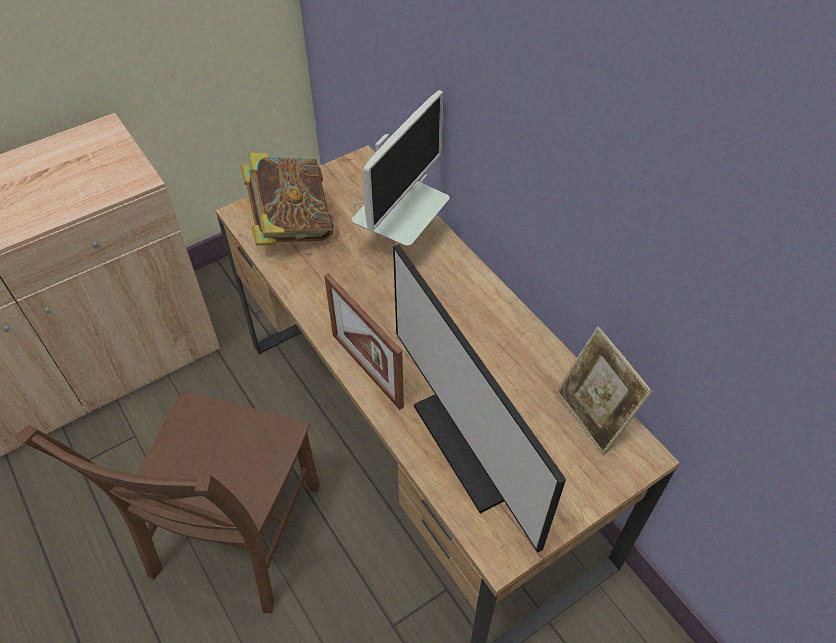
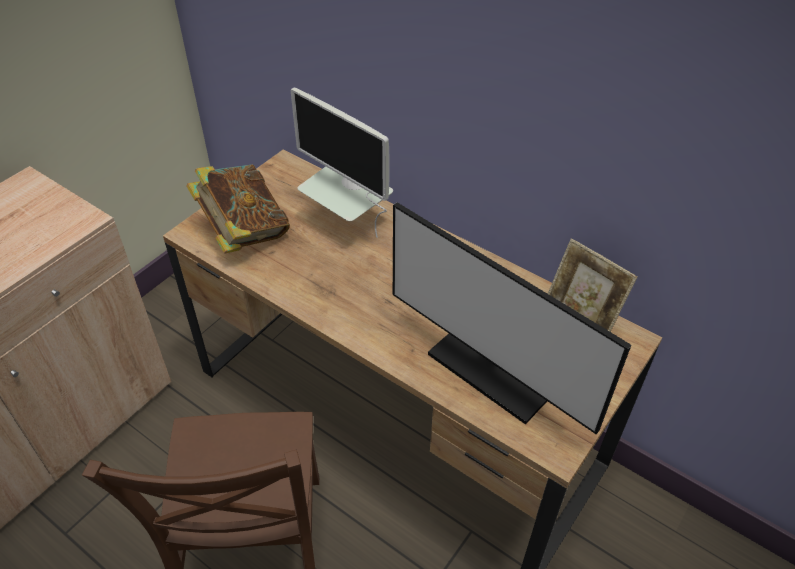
camera: 20 degrees left, 5 degrees down
picture frame [324,273,404,410] -> none
monitor [352,90,450,246] -> monitor turned 120 degrees clockwise [291,88,393,238]

